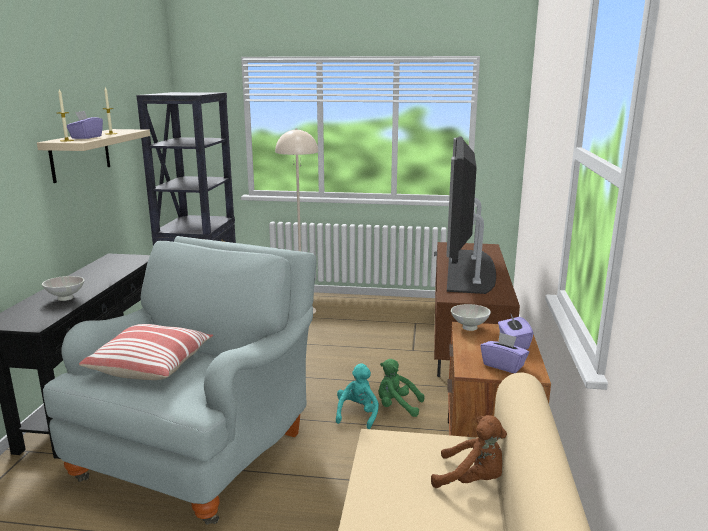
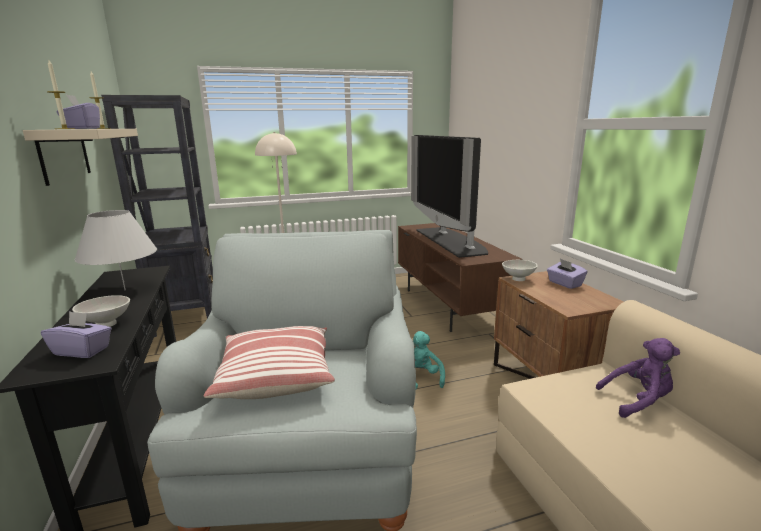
camera: 25 degrees left, 0 degrees up
green plush toy [378,359,425,417] -> none
brown plush toy [431,415,507,488] -> purple plush toy [596,338,680,418]
purple tissue box [480,332,529,373] -> purple tissue box moved to [41,311,112,358]
none -> white table lamp [75,210,157,290]

